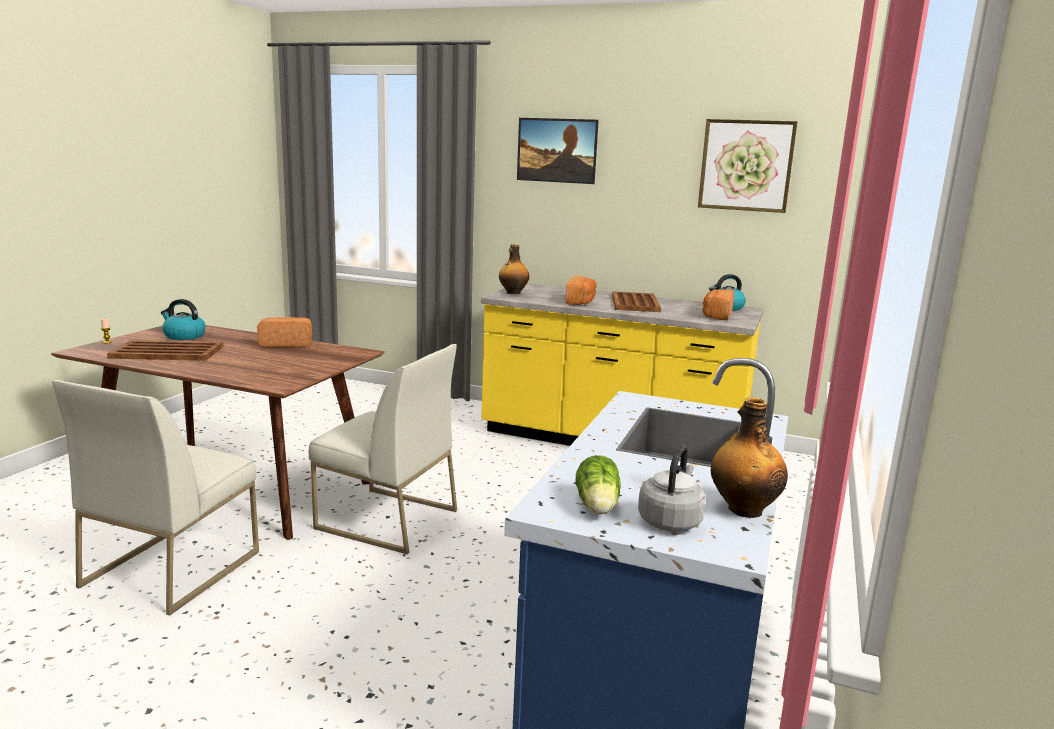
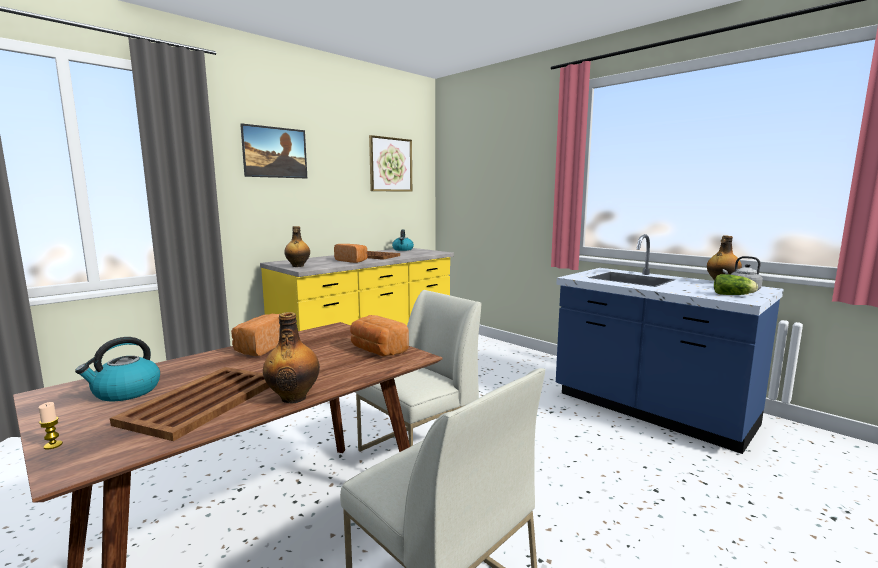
camera: 65 degrees left, 5 degrees down
bread [703,289,734,320] -> bread moved to [350,315,409,356]
none -> bottle [263,312,320,404]

